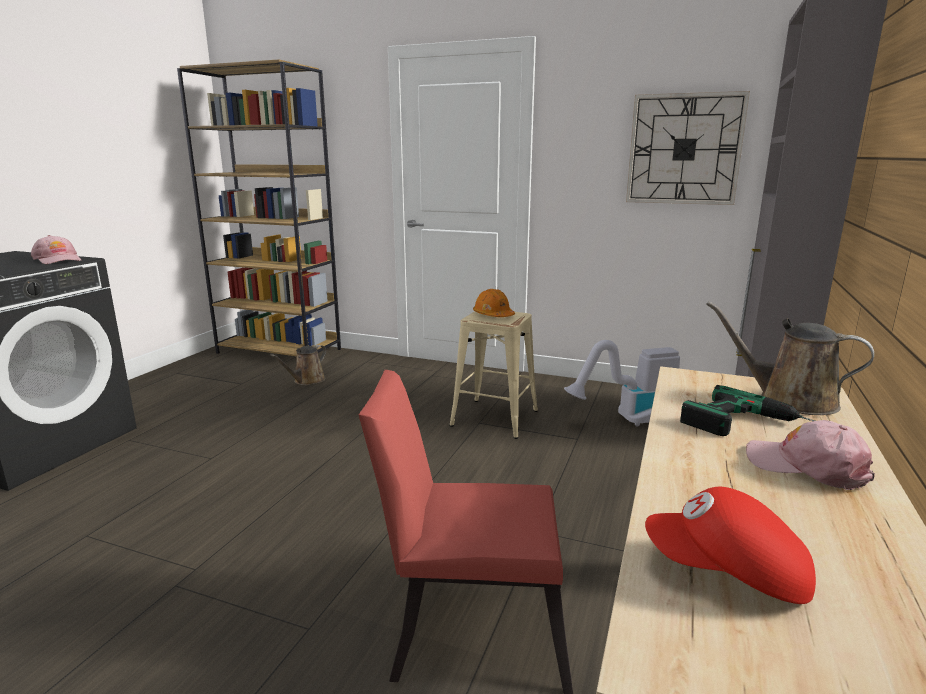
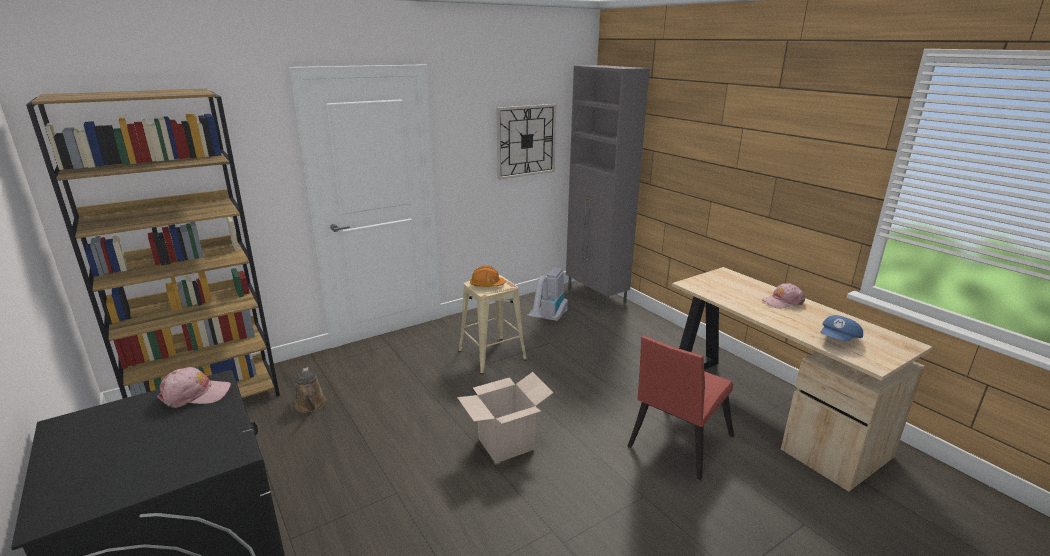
camera: 55 degrees left, 5 degrees up
red cap [645,487,816,604] -> blue cap [820,315,863,342]
power drill [680,385,815,436] -> none
brown watering can [706,301,874,415] -> none
none -> cardboard box [457,372,553,463]

